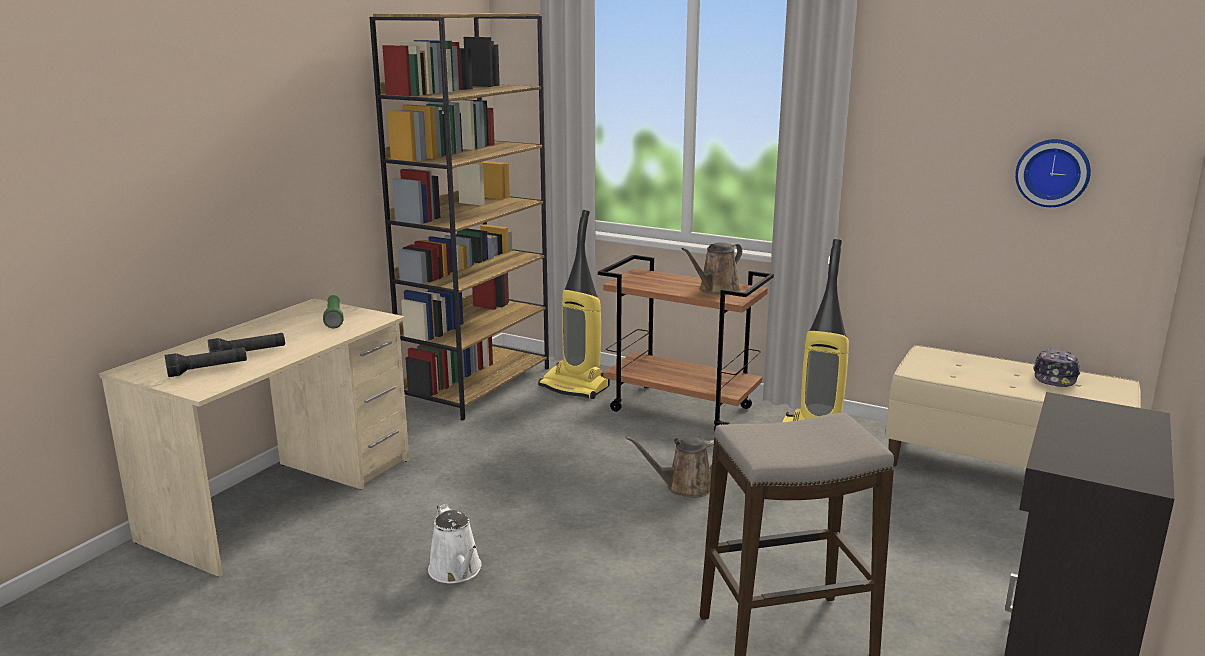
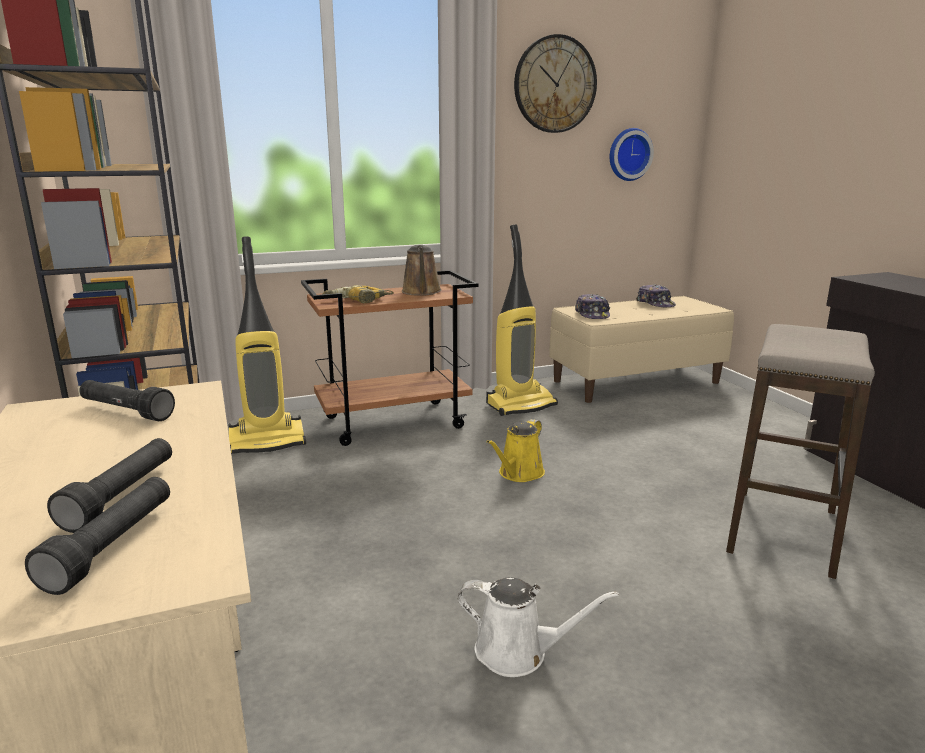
camera: 50 degrees left, 0 degrees up
green flashlight [323,295,343,328] -> black flashlight [79,380,175,421]
brown watering can [626,436,714,498] -> yellow watering can [487,419,545,482]
none -> power drill [322,285,394,304]
none -> wall clock [514,34,597,133]
none -> cap [575,294,610,319]

